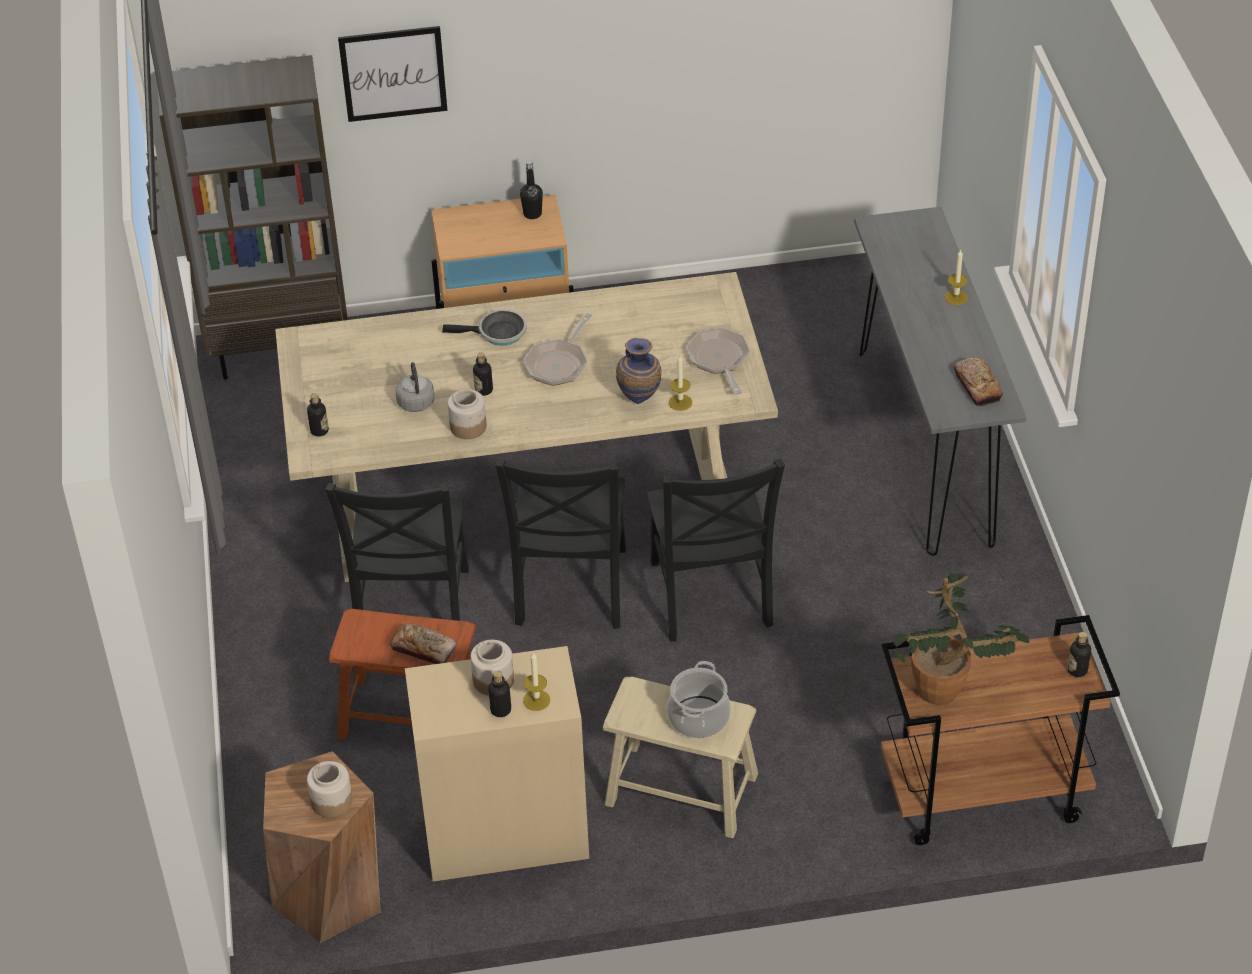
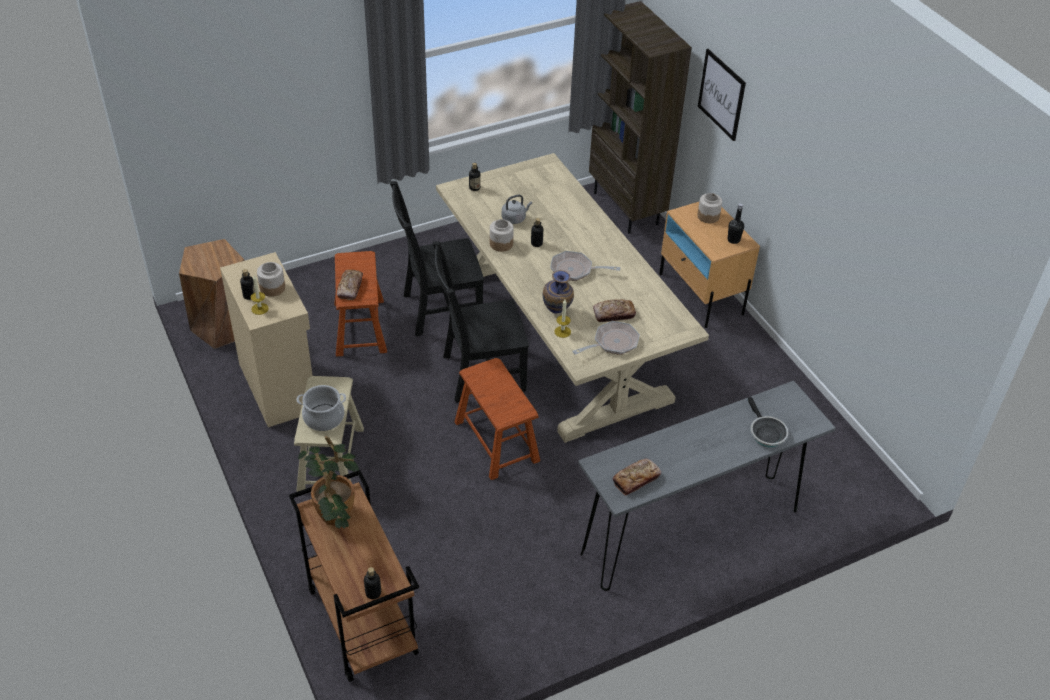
camera: 70 degrees right, 0 degrees up
jar [307,761,353,818] -> jar moved to [697,193,722,223]
frying pan [442,309,527,346] -> frying pan moved to [748,397,789,447]
black chair [647,459,785,642] -> brown stool [454,358,540,480]
candle [945,250,968,305] -> none
none -> bread [593,299,636,322]

